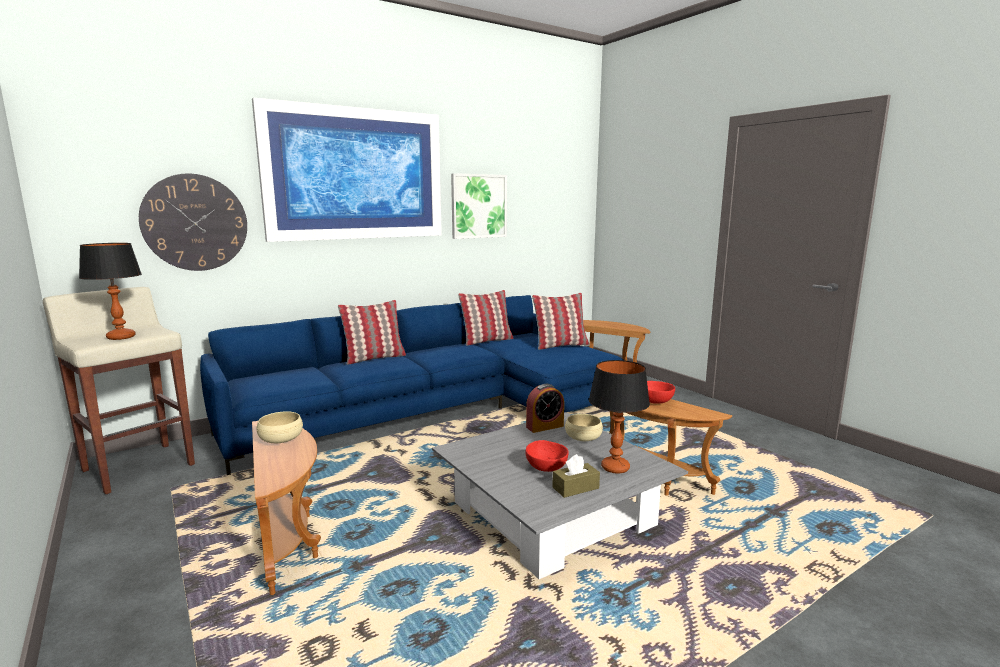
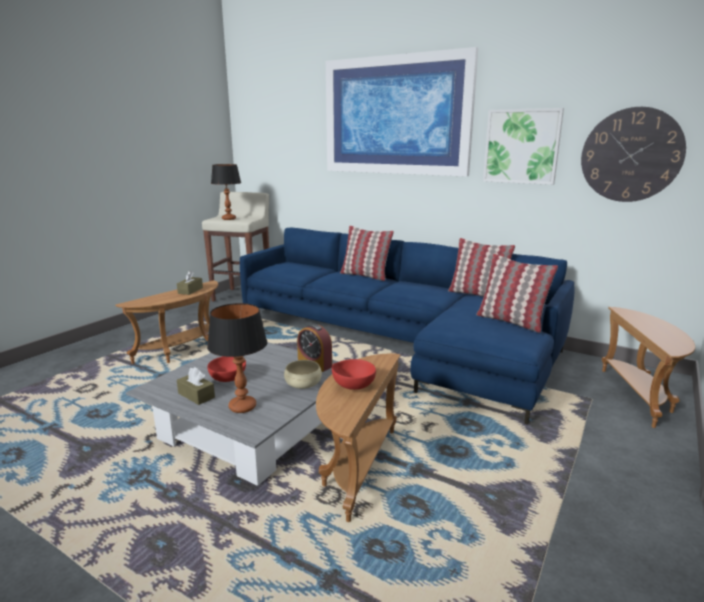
camera: 65 degrees right, 5 degrees up
wall clock [139,174,247,271] -> wall clock moved to [581,107,686,202]
beige bowl [257,411,303,443] -> brown tissue box [177,271,203,295]

